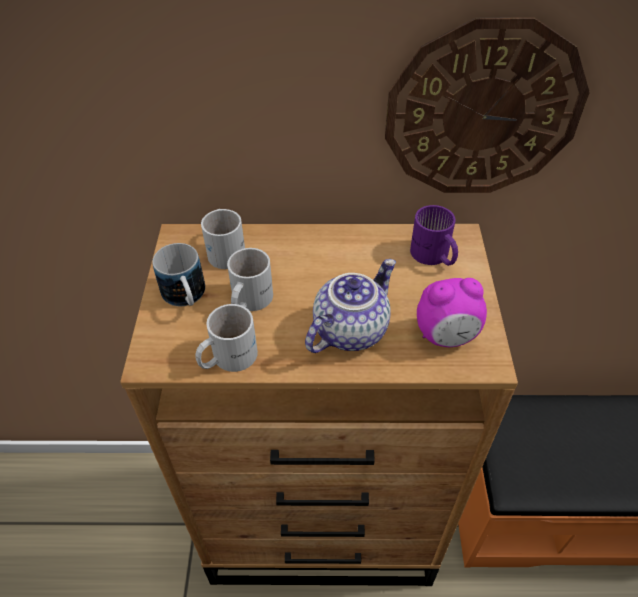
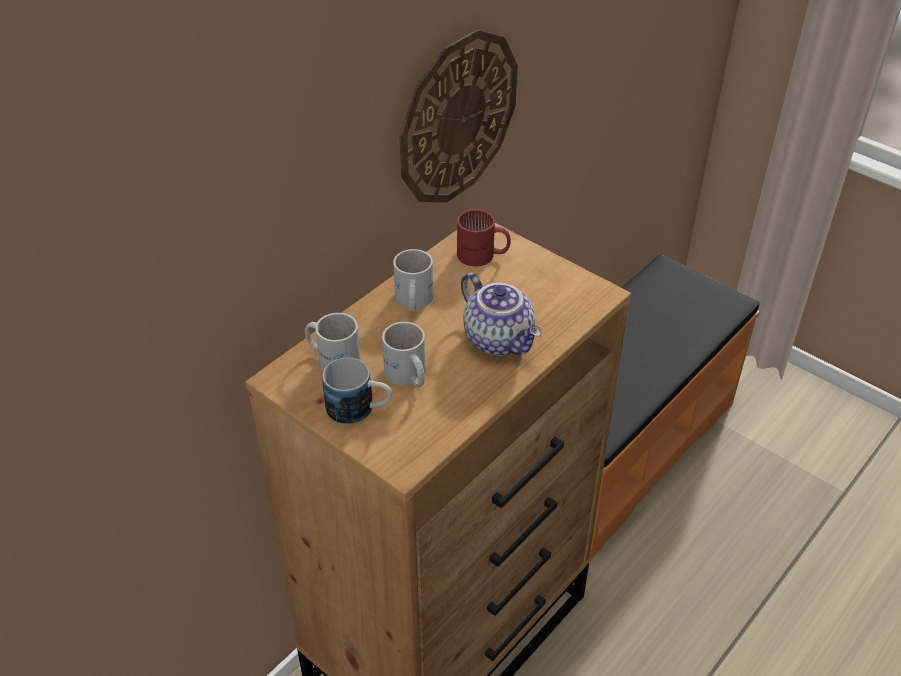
camera: 50 degrees left, 5 degrees down
white mug [195,304,258,372] -> white mug moved to [393,249,433,312]
teapot [305,259,396,353] -> teapot turned 150 degrees clockwise [461,273,541,356]
purple mug [410,205,458,266] -> red mug [457,209,511,266]
alarm clock [417,278,487,347] -> none

